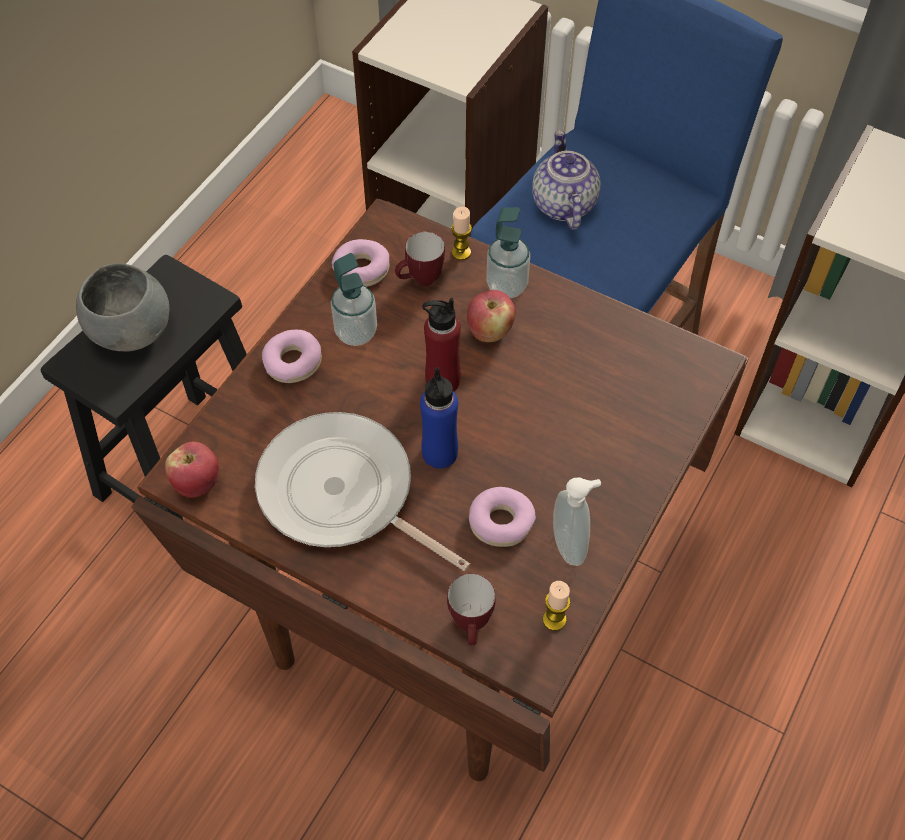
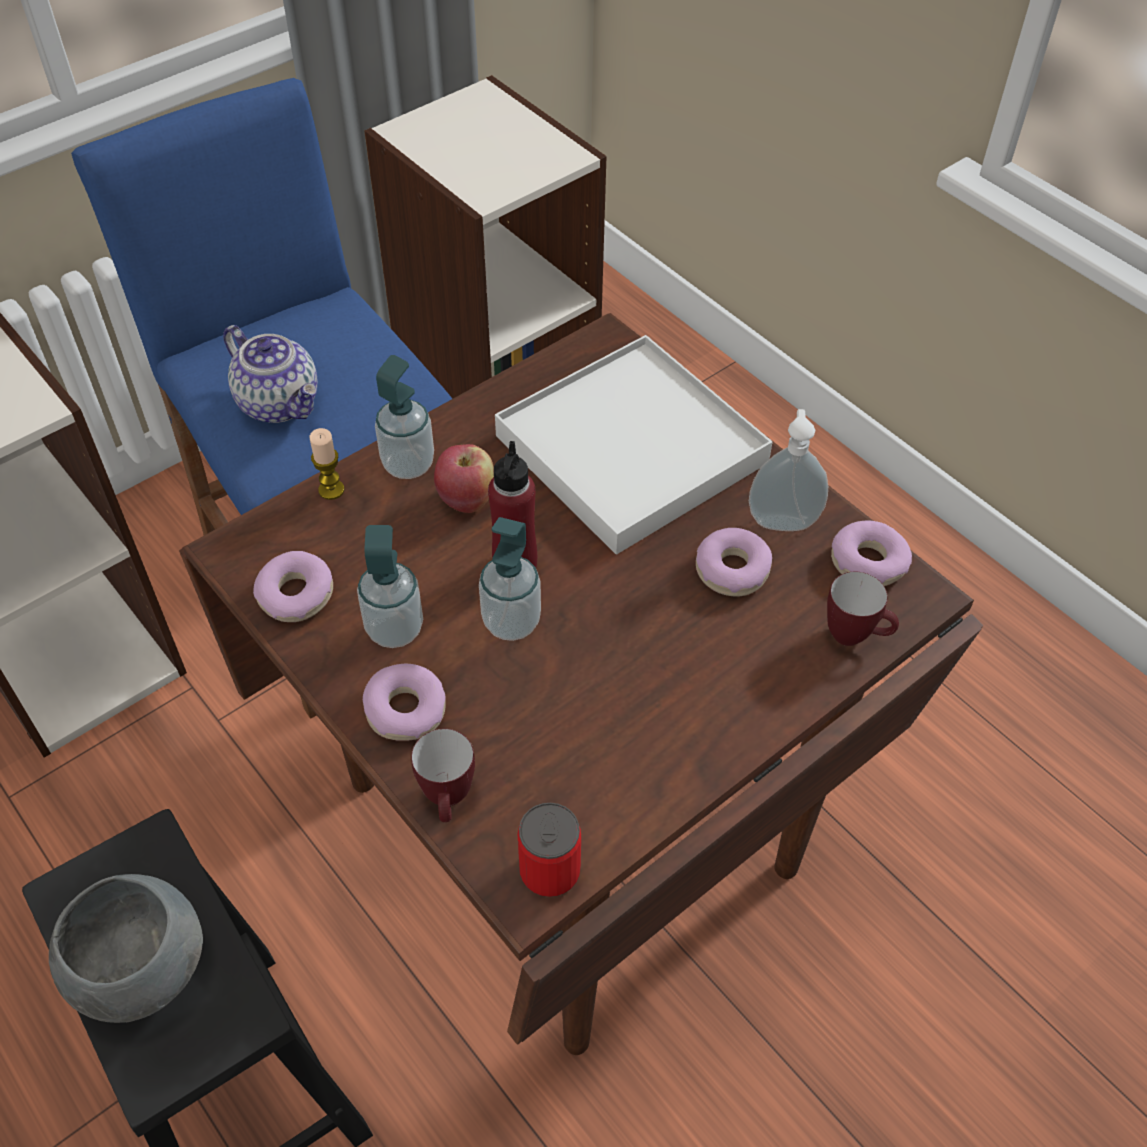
camera: 70 degrees left, 5 degrees down
apple [165,442,219,498] -> can [517,803,581,897]
frying pan [255,412,470,571] -> none
mug [395,232,445,286] -> mug moved to [411,729,475,822]
blue bottle [420,367,458,469] -> none
teapot [532,130,601,230] -> teapot turned 150 degrees counterclockwise [223,325,318,423]
candle [543,581,570,631] -> donut [831,521,912,586]
none -> soap dispenser [479,517,541,641]
none -> white tray [495,335,773,555]

